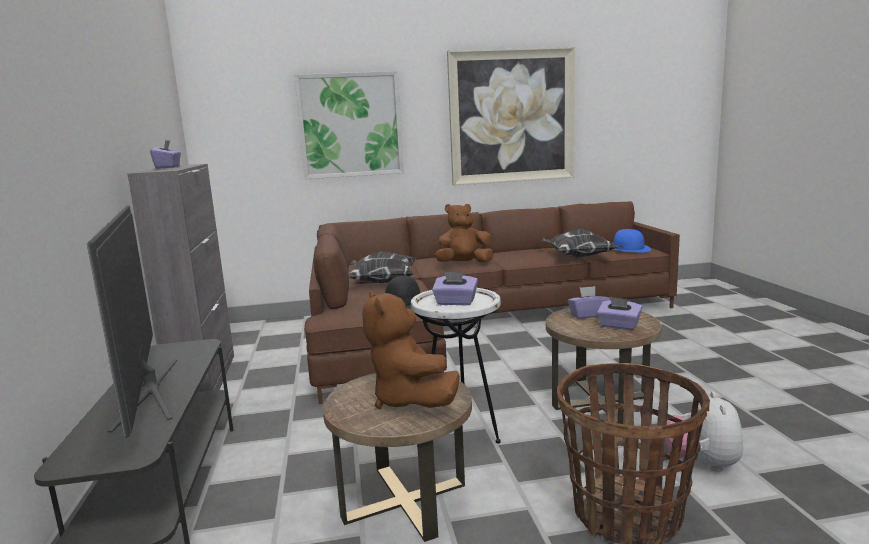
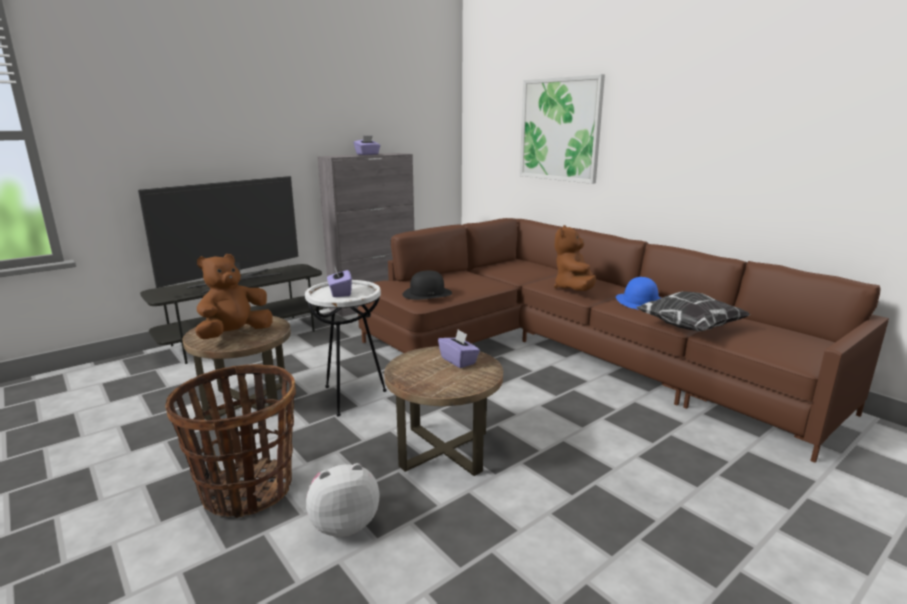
camera: 60 degrees right, 5 degrees up
pillow [349,252,416,283] -> none
brown plush toy [435,204,494,263] -> brown plush toy turned 120 degrees counterclockwise [554,225,596,291]
picture [447,47,575,186] -> none
purple tissue box [597,297,642,330] -> none
blue hat [612,229,651,253] -> blue hat moved to [616,277,661,309]

